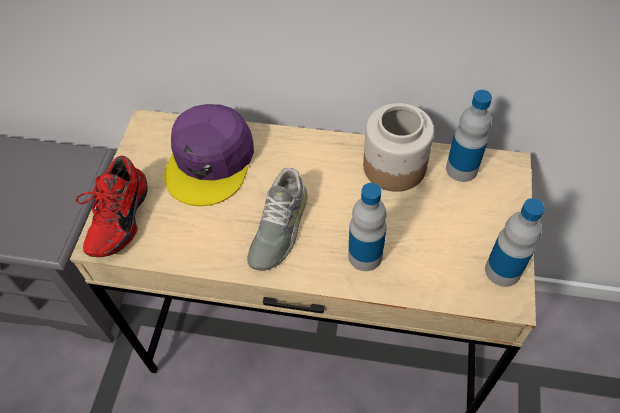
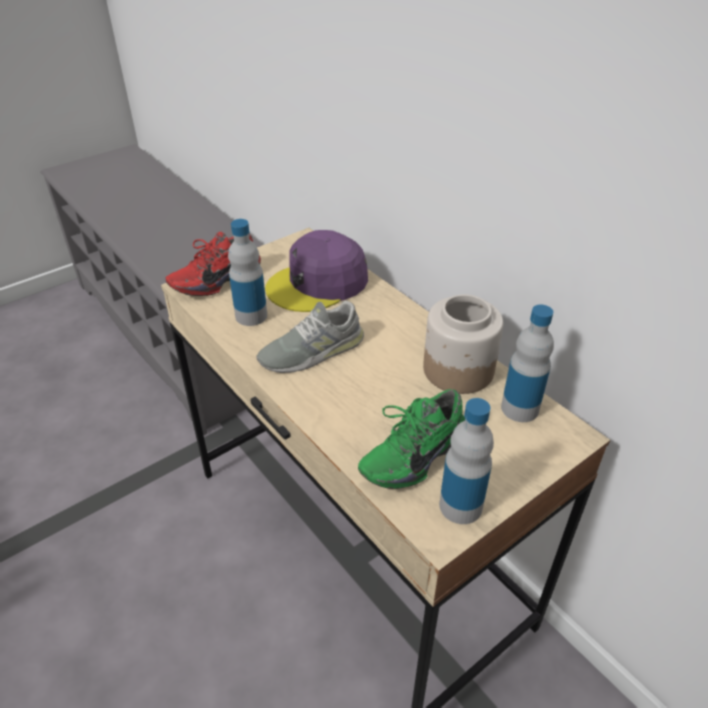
camera: 40 degrees right, 15 degrees down
bottle [348,183,387,271] -> bottle moved to [228,219,267,326]
none -> green shoe [358,389,465,489]

